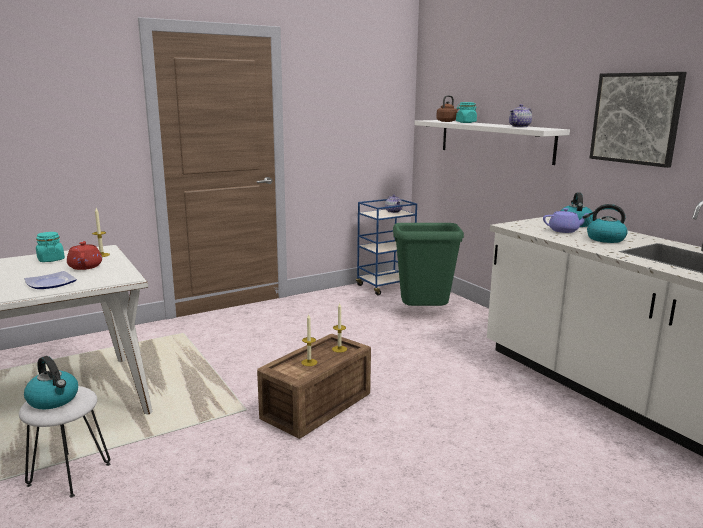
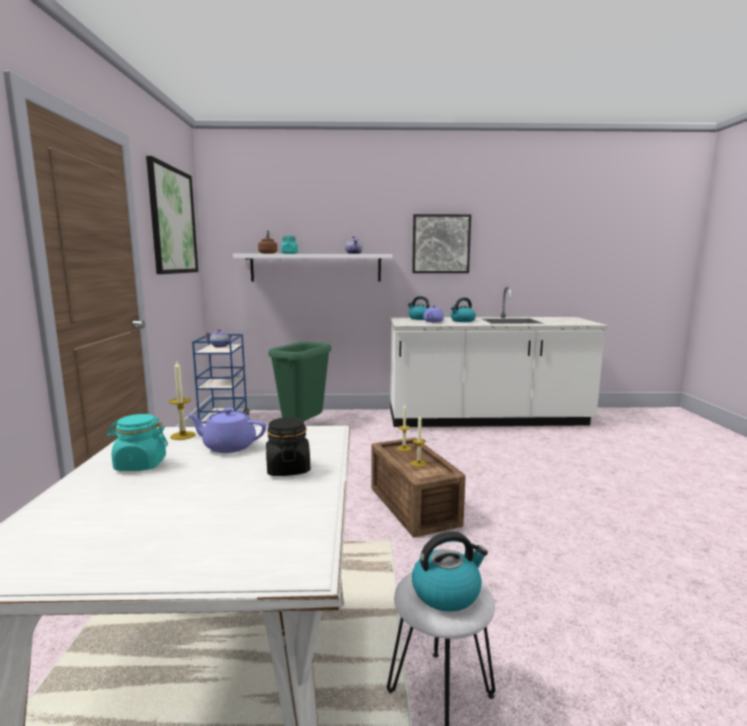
camera: 60 degrees left, 5 degrees down
plate [25,271,77,289] -> black jar [266,417,310,476]
red teapot [67,241,102,270] -> purple teapot [187,408,266,453]
none -> picture [146,156,198,274]

